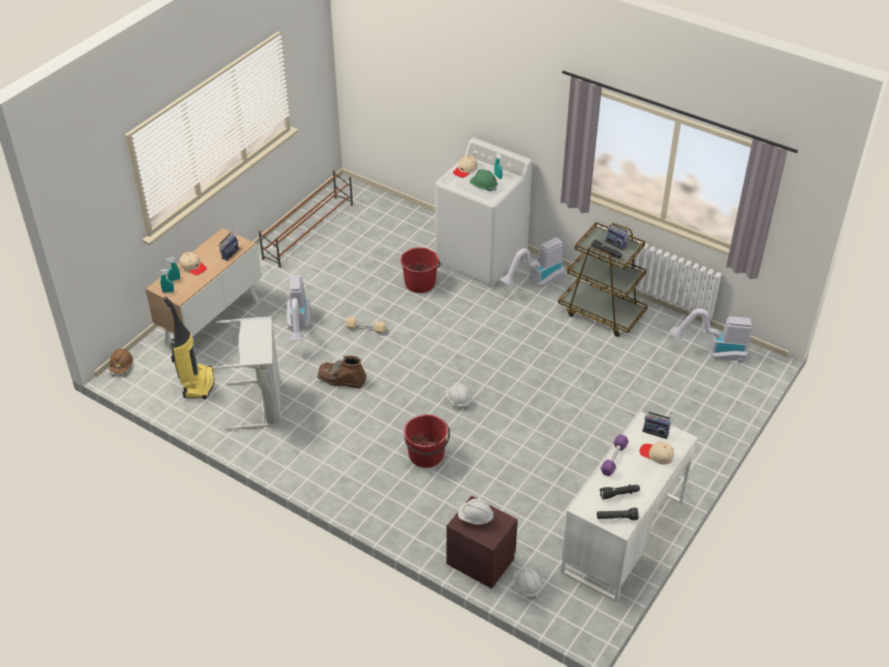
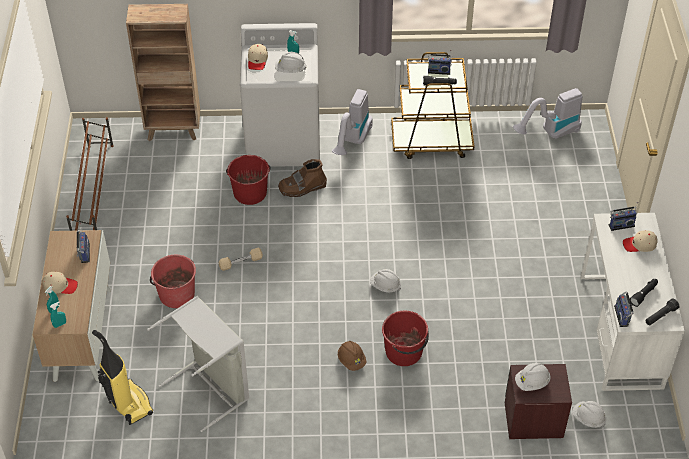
camera: 35 degrees left, 5 degrees up
brown hard hat [109,349,133,374] -> brown hard hat moved to [338,341,366,371]
vacuum cleaner [287,275,311,341] -> red bucket [150,255,196,308]
brown boot [318,356,366,388] -> brown boot moved to [278,159,327,197]
green hard hat [470,169,498,192] -> white hard hat [275,52,306,73]
purple dumbbell [600,434,629,476] -> none
none -> brown bookcase [126,4,200,141]
none -> radio [614,291,634,327]

